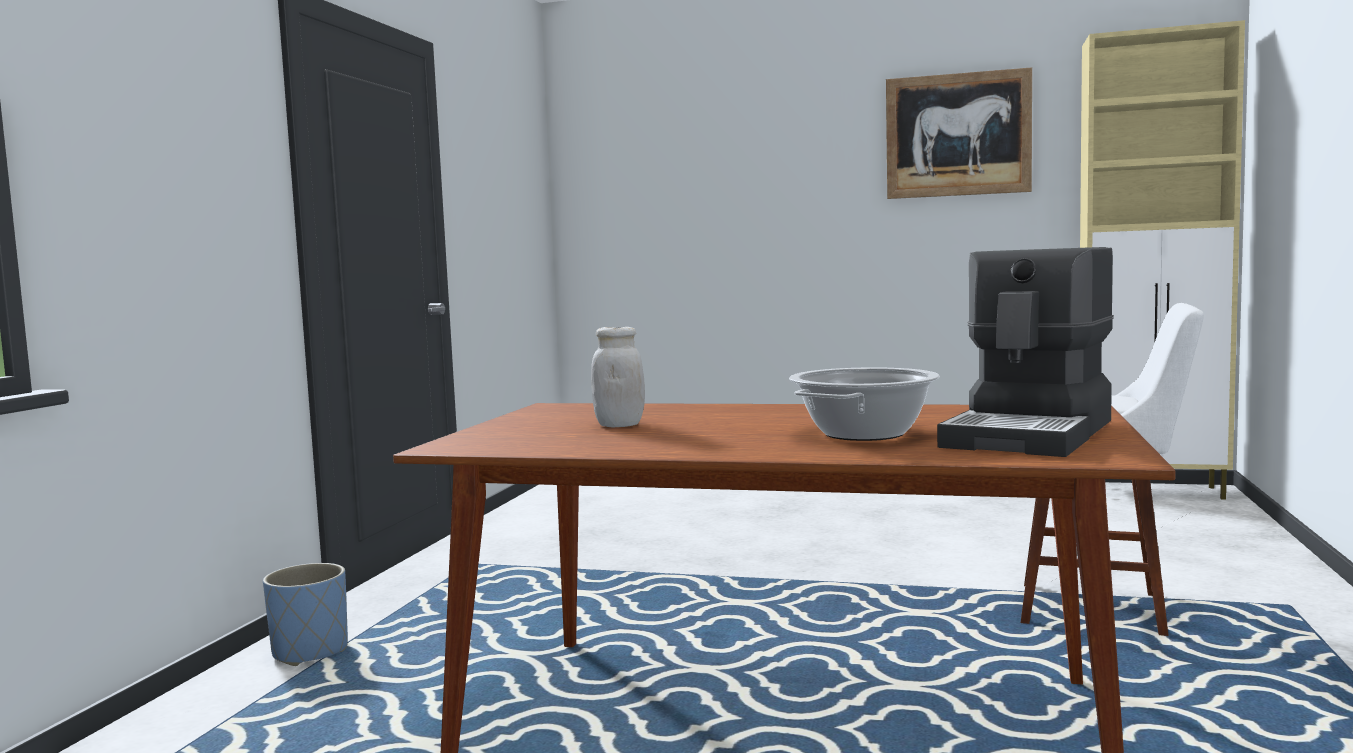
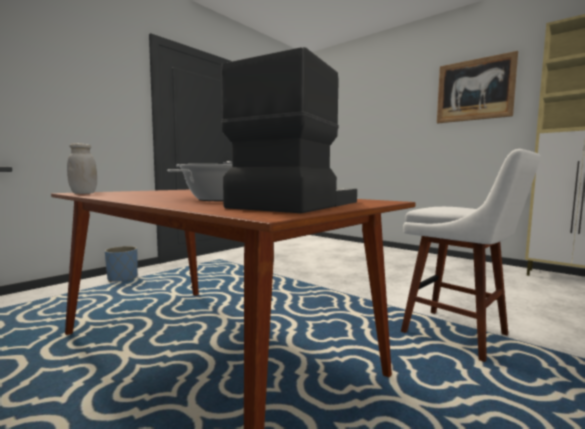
camera: 25 degrees right, 0 degrees up
white jar [591,327,645,427] -> white jar moved to [67,143,97,194]
coffee machine [937,247,1114,457] -> coffee machine turned 150 degrees clockwise [221,47,357,213]

